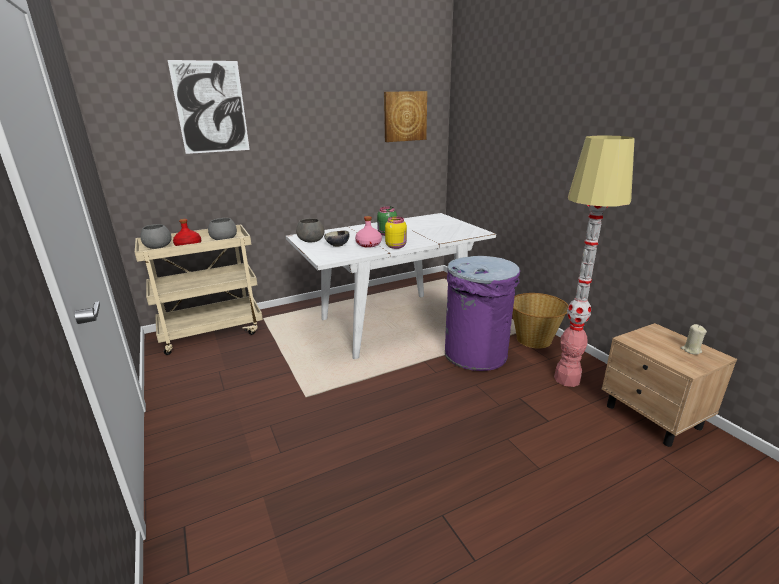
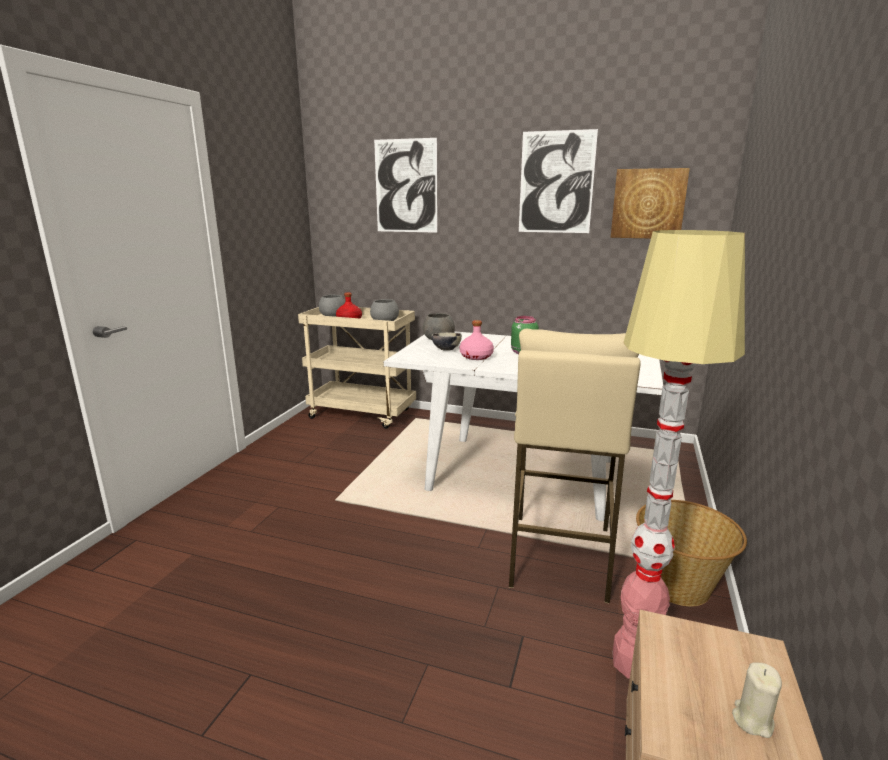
camera: 45 degrees right, 5 degrees down
yellow jar [385,216,407,249] -> none
purple trash can [445,256,520,371] -> beige stool [509,329,641,604]
none -> picture [519,129,598,233]

